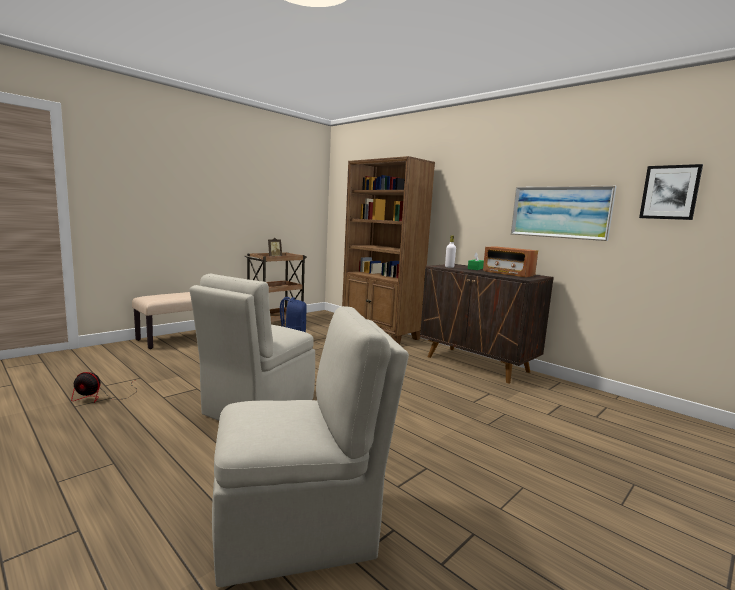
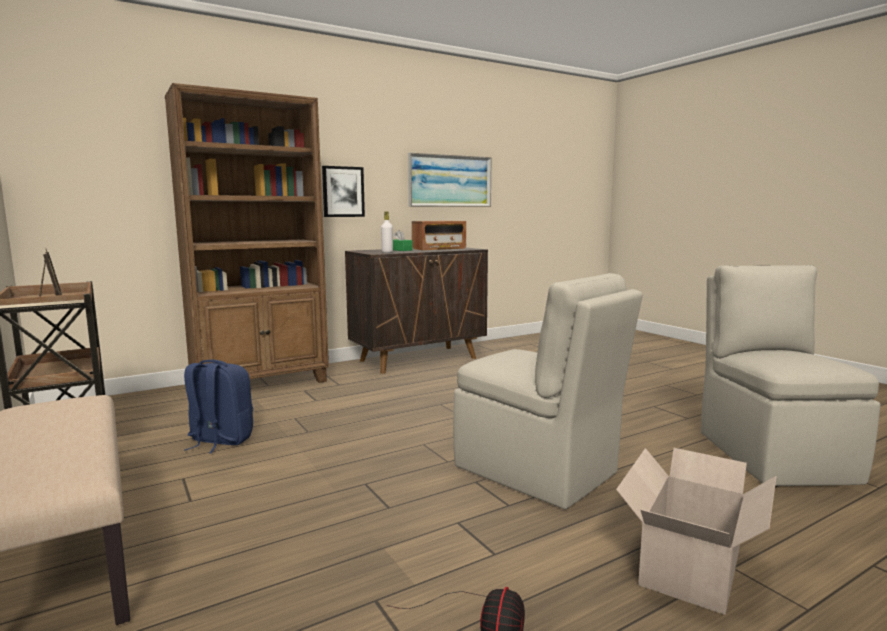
camera: 75 degrees left, 0 degrees up
picture [639,164,703,220] -> picture moved to [322,166,365,217]
none -> cardboard box [616,448,776,615]

